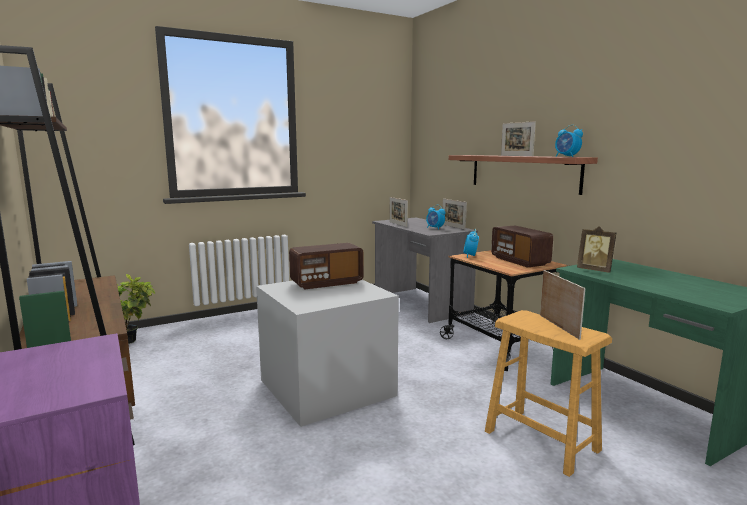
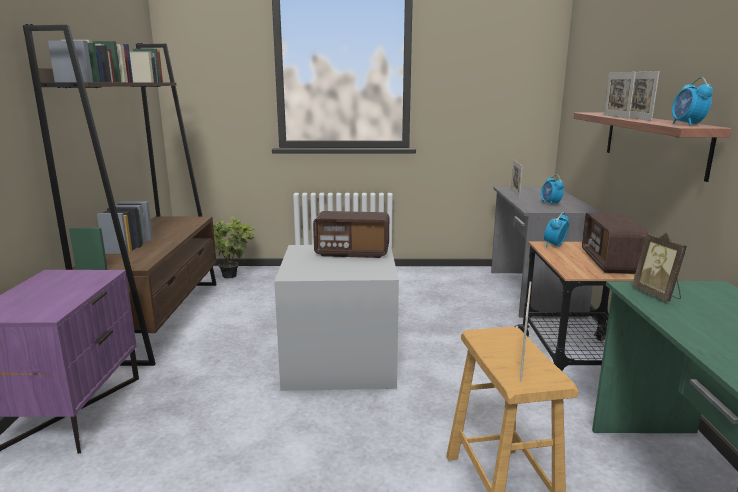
camera: 30 degrees right, 5 degrees up
picture frame [443,199,467,230] -> picture frame moved to [604,72,636,119]

